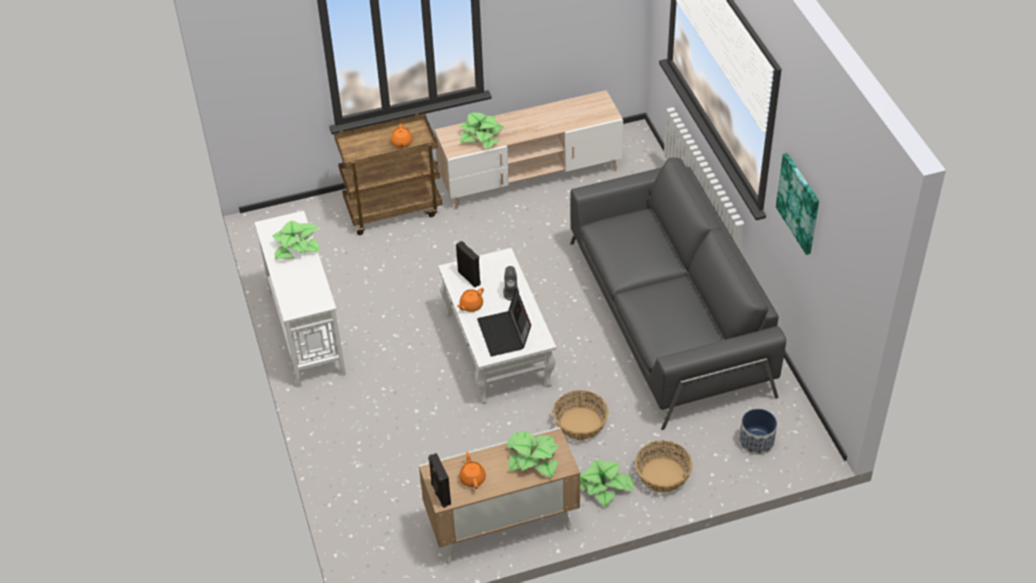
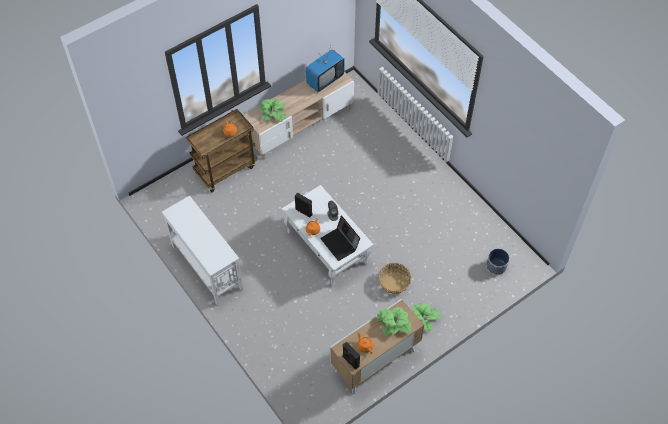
camera: 20 degrees left, 10 degrees up
potted plant [272,221,320,260] -> none
grey sofa [570,157,786,430] -> none
basket [635,441,693,493] -> none
picture [776,153,819,255] -> none
none -> television [306,46,345,92]

